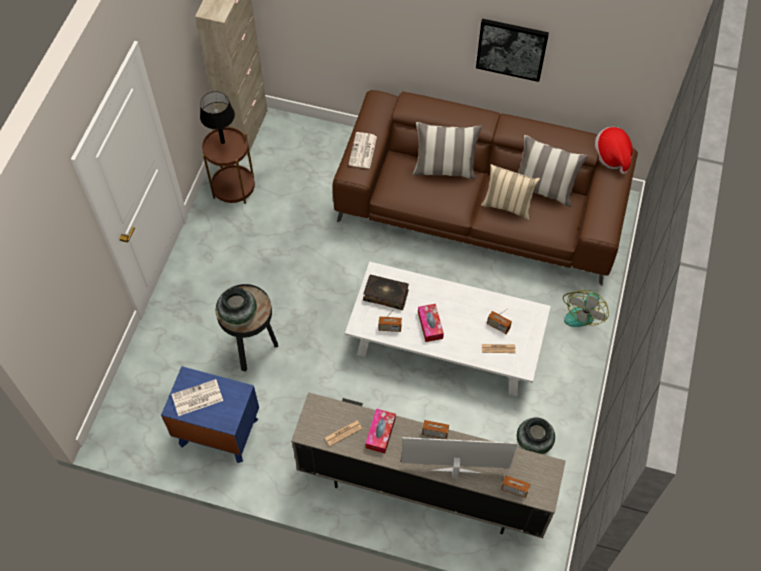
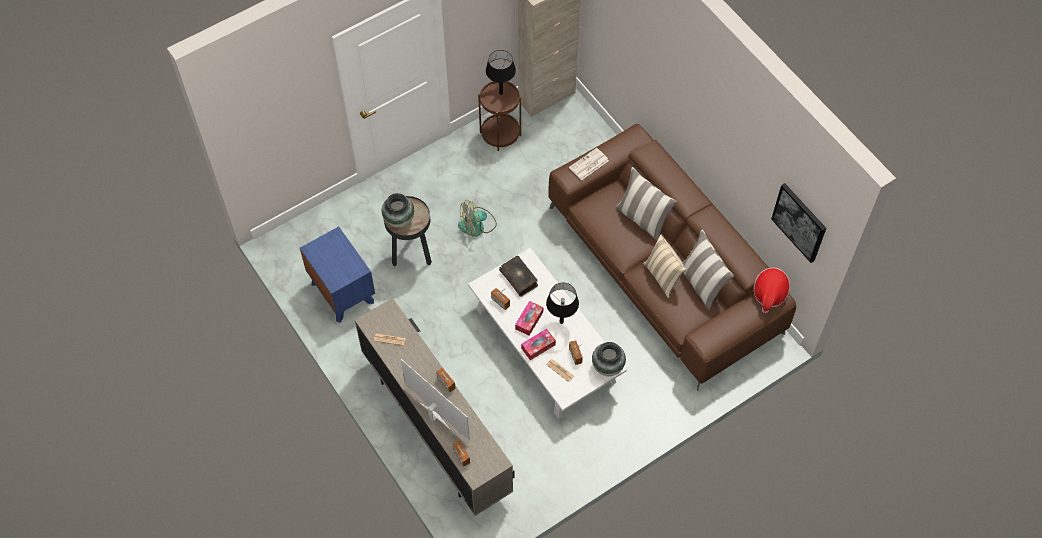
camera: 40 degrees right, 0 degrees up
newspaper [171,379,223,416] -> none
tissue box [365,409,396,453] -> tissue box moved to [521,329,556,360]
picture [476,19,549,82] -> picture moved to [771,183,826,263]
vase [517,417,555,455] -> vase moved to [592,342,626,376]
fan [563,290,609,327] -> fan moved to [458,200,497,236]
none -> black table lamp [546,283,579,324]

